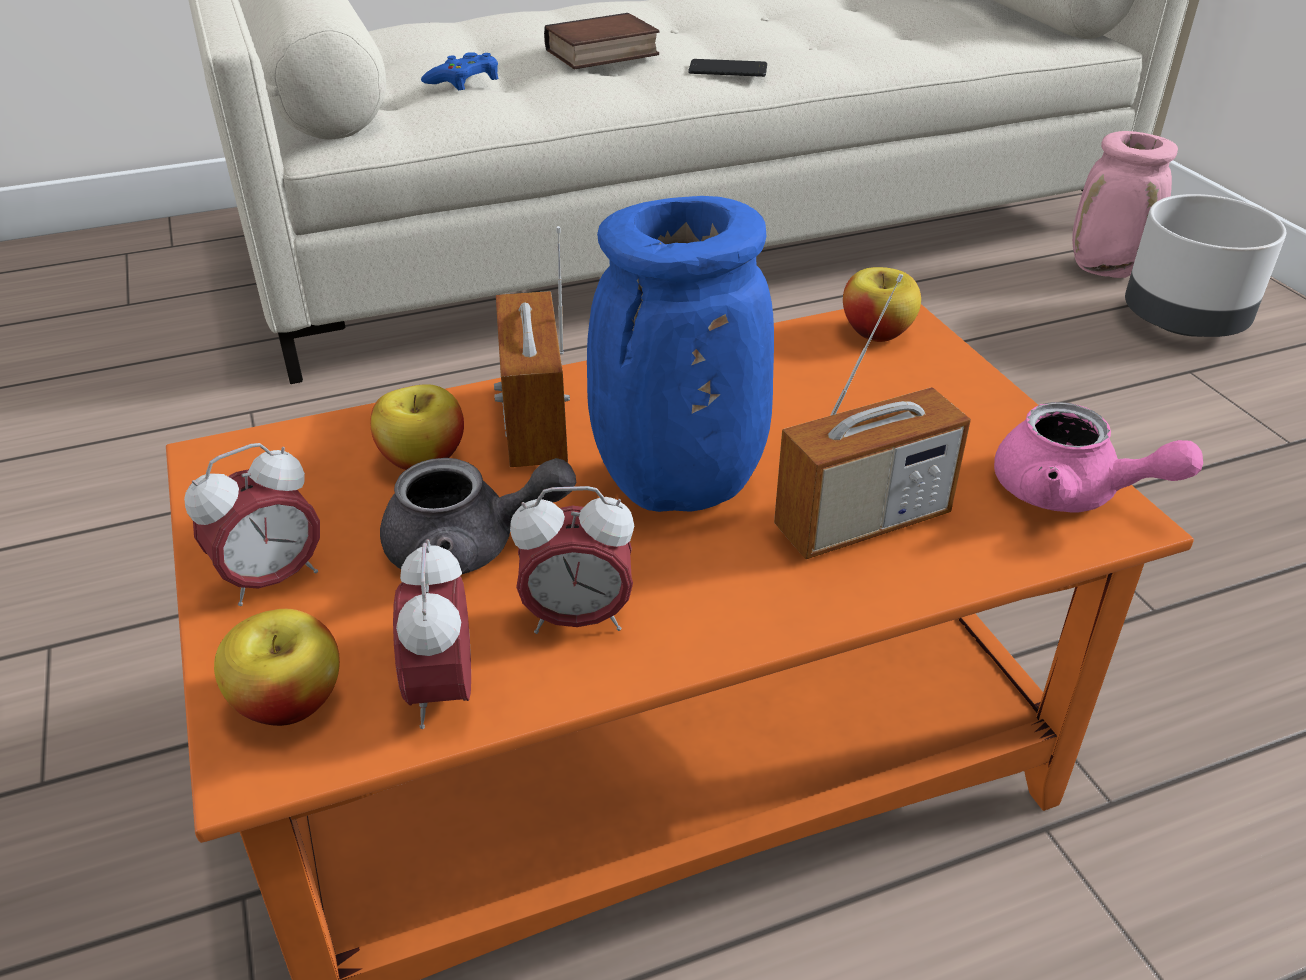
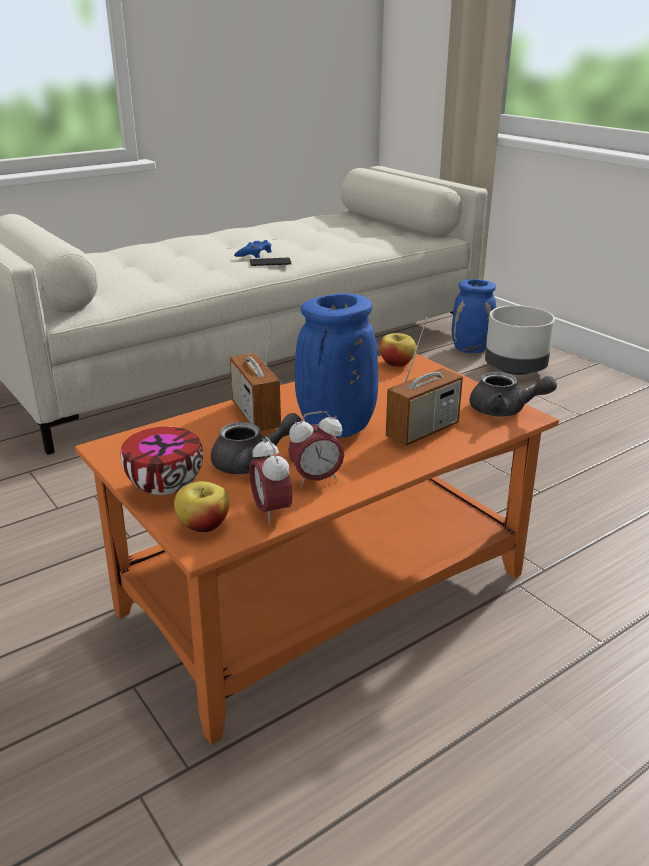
camera: 15 degrees left, 10 degrees down
alarm clock [184,443,320,606] -> bowl [121,427,203,495]
apple [370,384,464,470] -> none
blue game controller [421,52,498,90] -> blue game controller moved to [234,240,272,258]
book [544,13,659,69] -> none
pink teapot [994,402,1203,513] -> grey teapot [470,372,557,416]
pink vase [1072,131,1178,278] -> blue vase [452,279,496,353]

